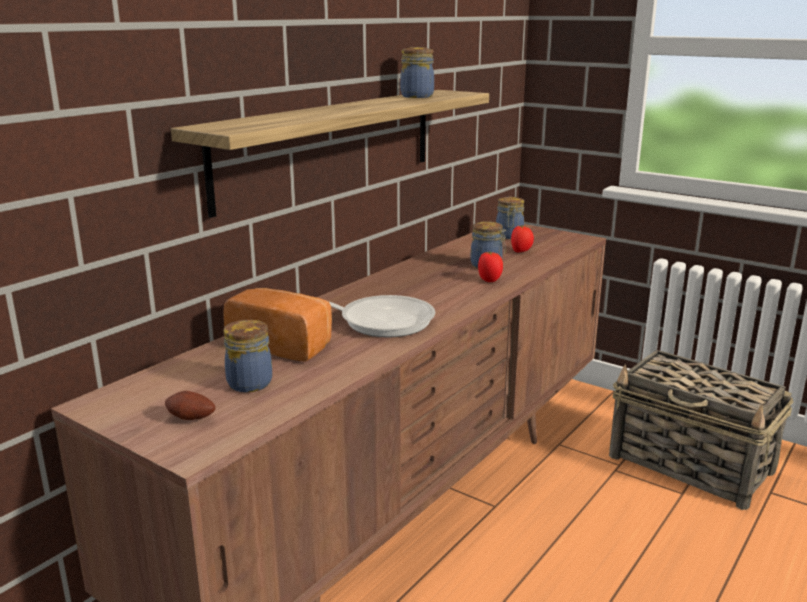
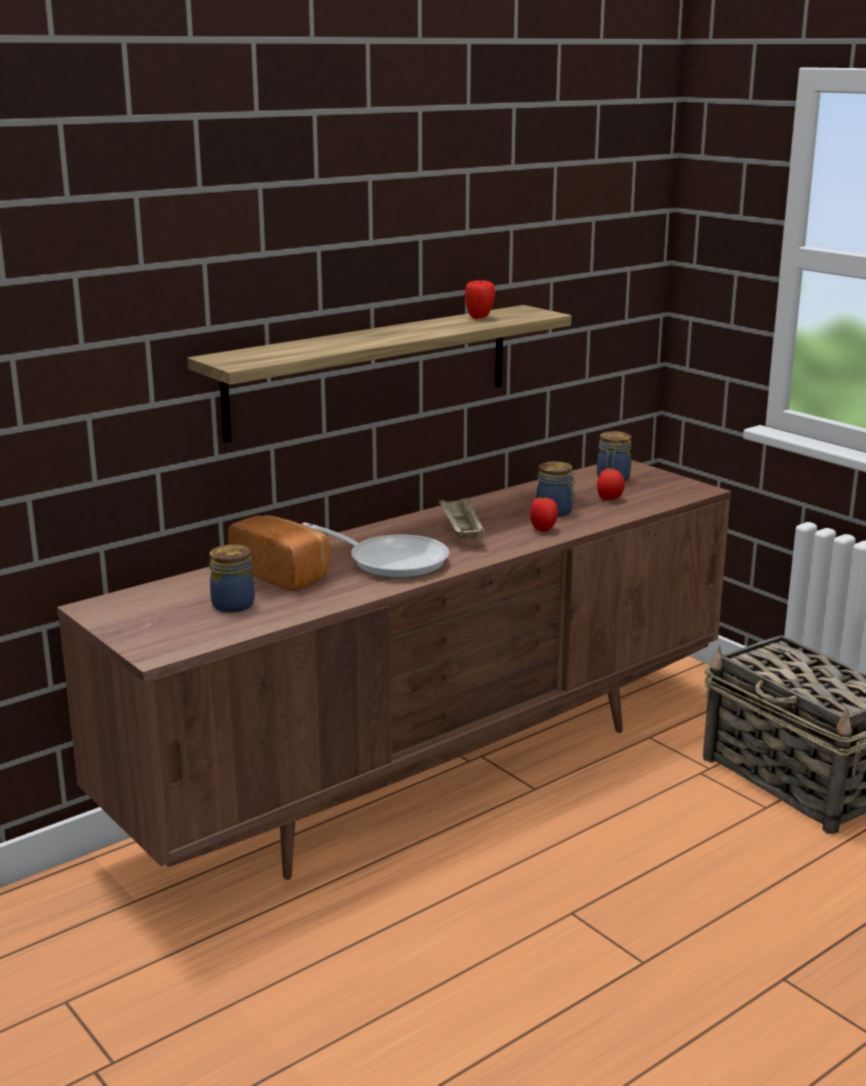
camera: 15 degrees right, 0 degrees up
potato [165,391,215,420] -> none
jar [400,47,434,98] -> apple [465,280,495,319]
none -> beige tray [439,496,485,539]

